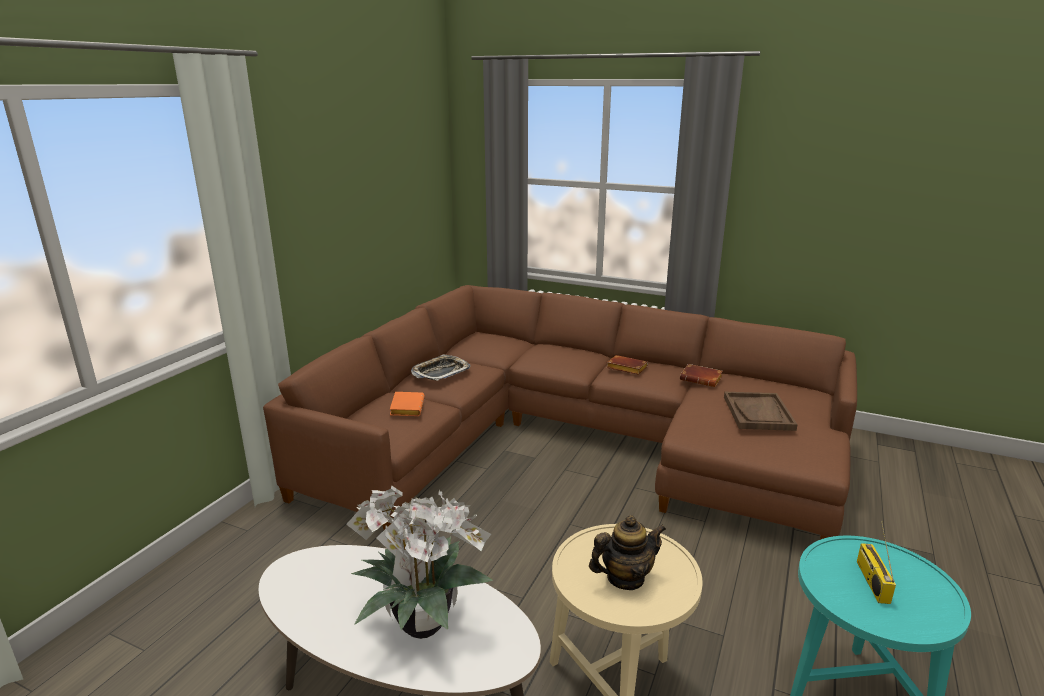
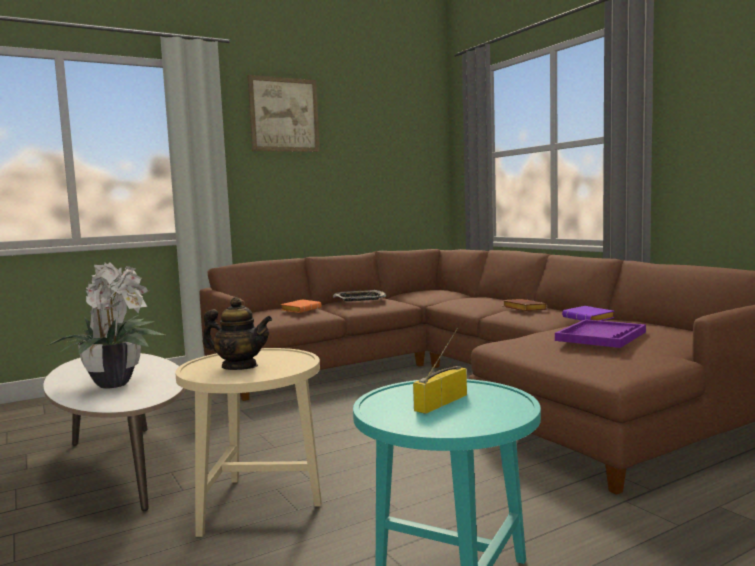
camera: 35 degrees right, 15 degrees down
brown book [680,364,723,387] -> purple book [562,306,615,321]
brown tray [724,392,798,431] -> purple tray [555,319,646,348]
none -> picture [247,75,320,152]

